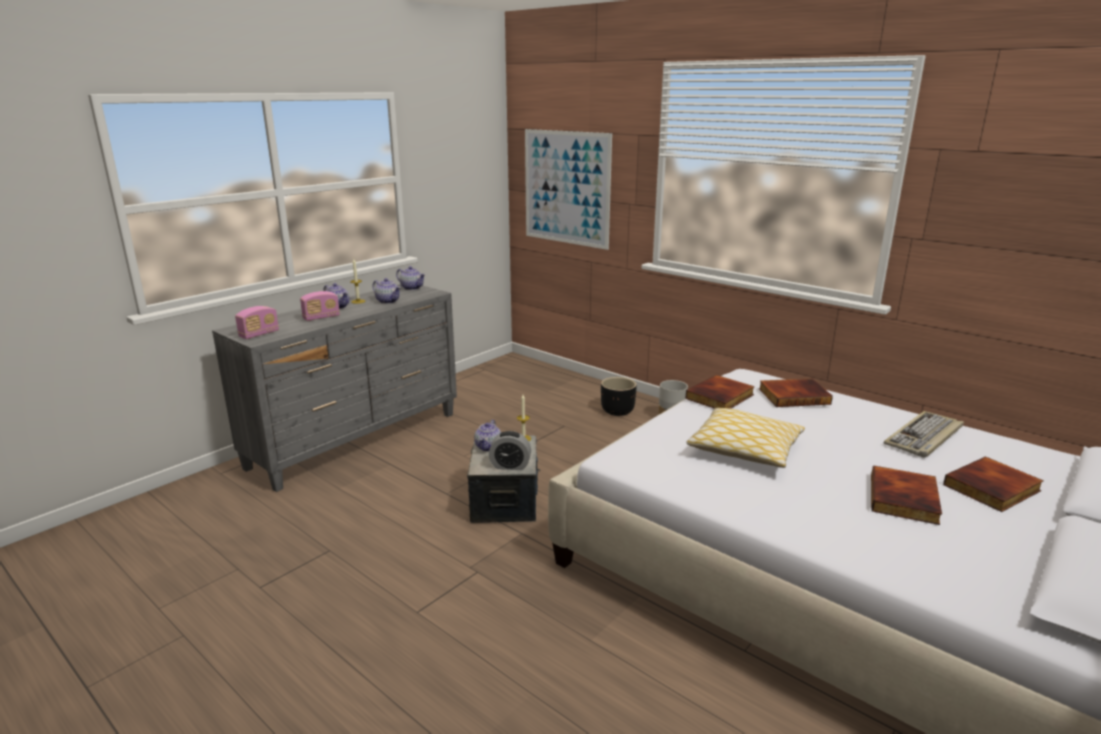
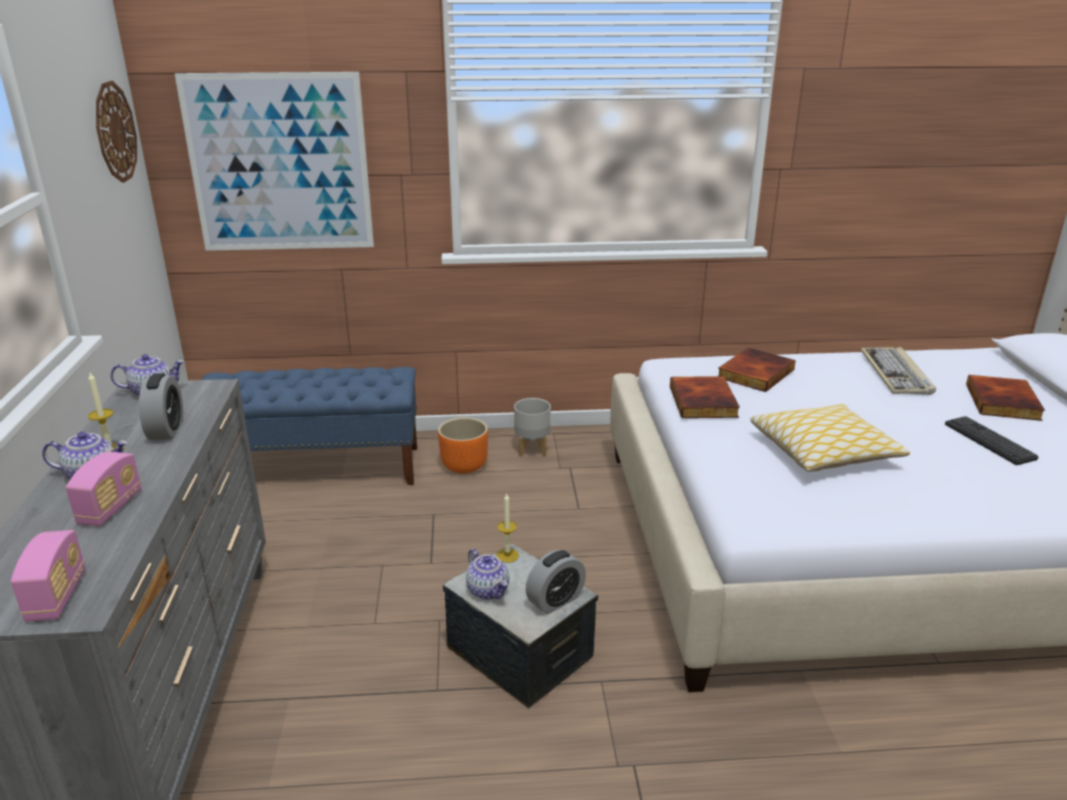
camera: 45 degrees left, 5 degrees up
teapot [373,278,401,304] -> alarm clock [139,373,183,440]
black planter [601,377,637,416] -> orange planter [438,417,488,474]
book [871,465,942,525] -> keyboard [945,416,1039,465]
none -> wall clock [96,81,137,183]
none -> blue bench [201,367,417,485]

